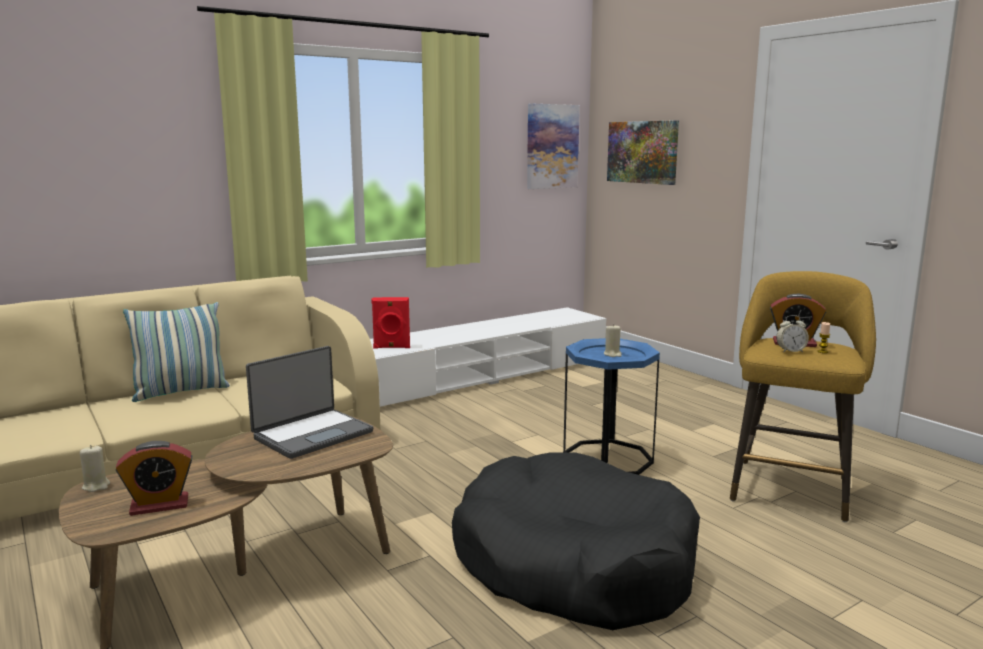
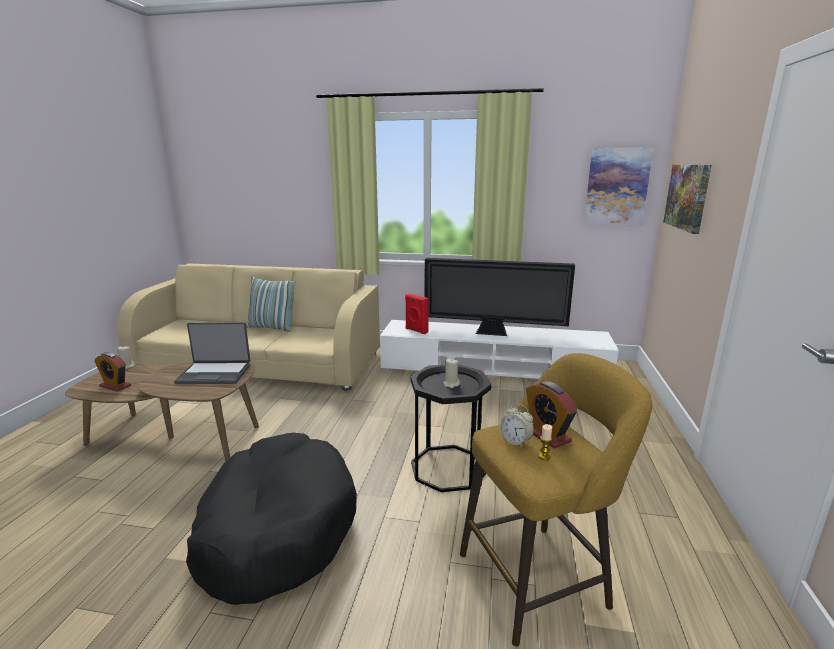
camera: 45 degrees right, 5 degrees up
blue side table [563,338,660,475] -> black side table [411,364,492,492]
none -> television [425,258,575,336]

